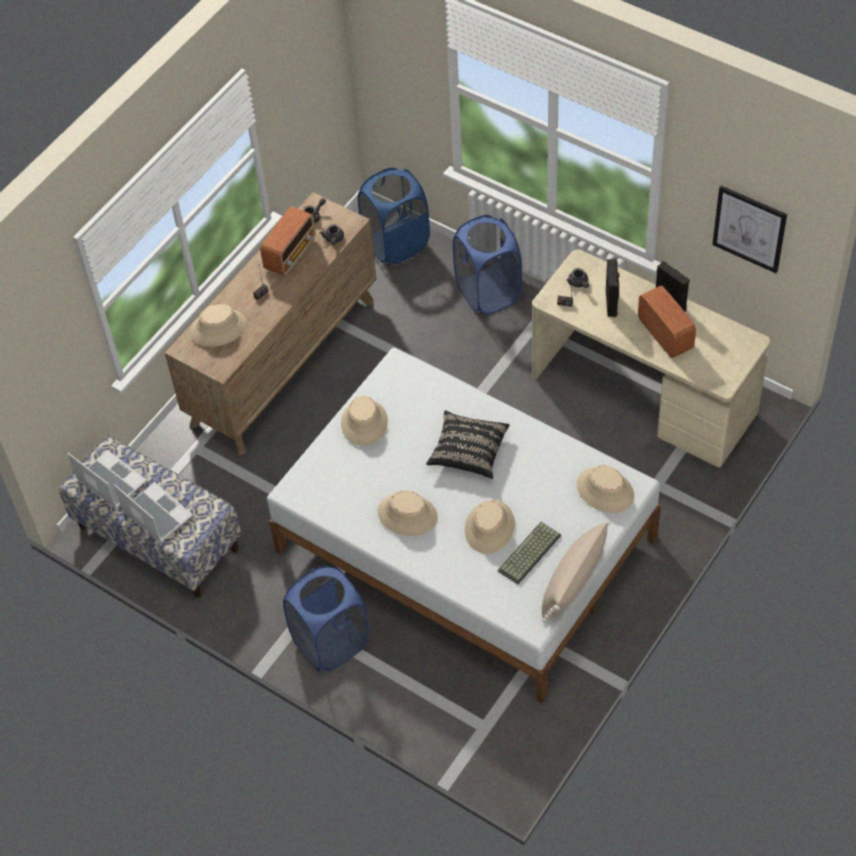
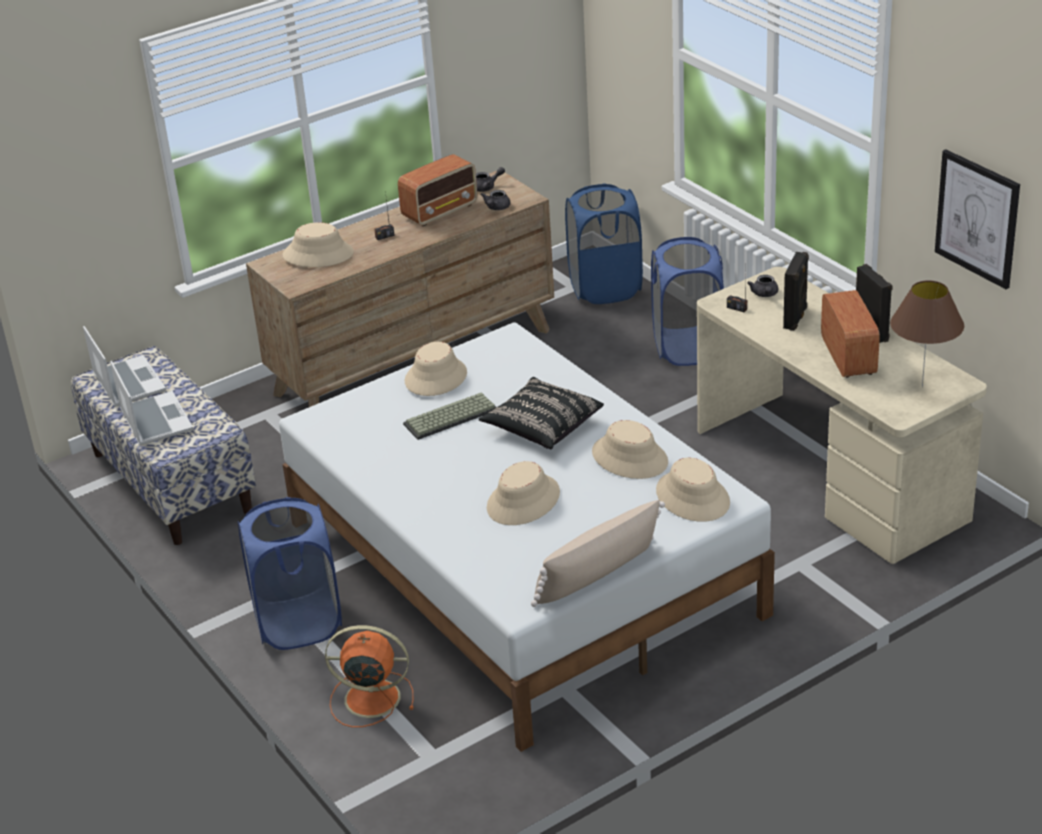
camera: 20 degrees right, 20 degrees down
beige hat [378,491,438,536] -> beige hat moved to [592,420,668,479]
keyboard [498,522,561,584] -> keyboard moved to [403,392,497,440]
none -> orange fan [325,625,413,727]
none -> brown table lamp [890,280,964,387]

